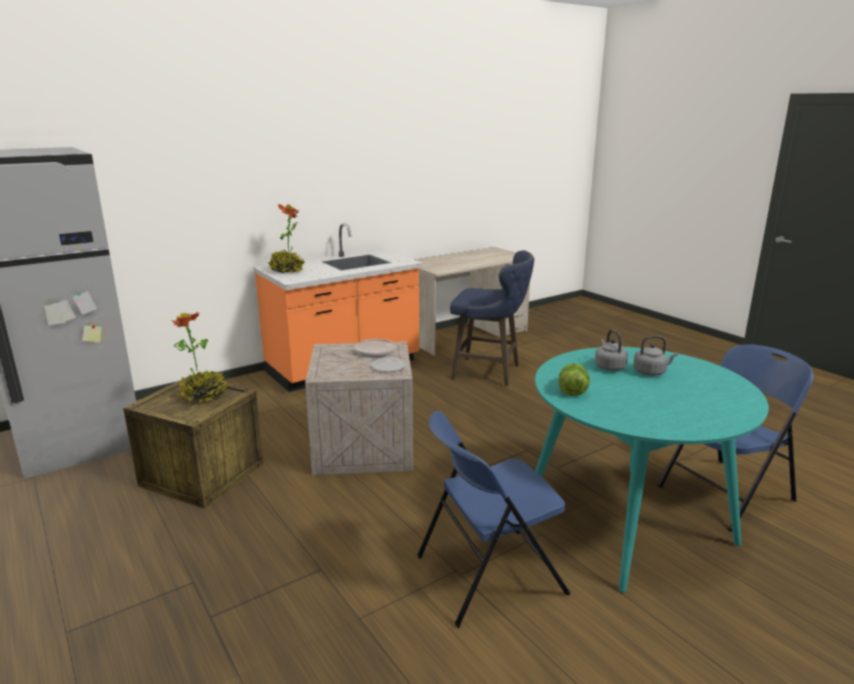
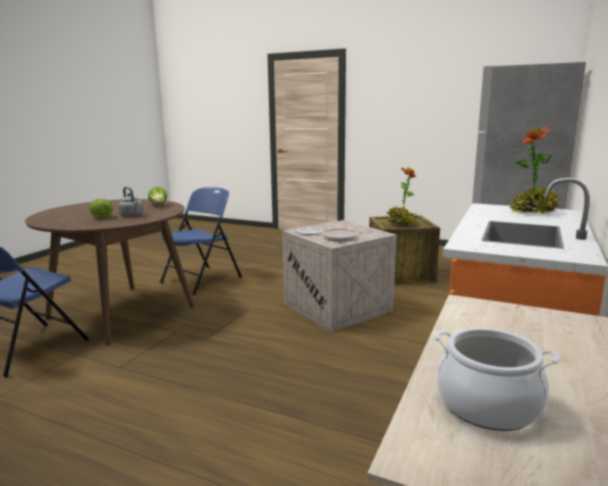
camera: 150 degrees right, 5 degrees down
blue stool [450,250,534,386] -> none
turquoise dining table [535,347,769,593] -> brown dining table [25,199,194,346]
grey kettle [633,336,678,376] -> lettuce [89,199,113,219]
none -> cooking pot [434,328,560,431]

